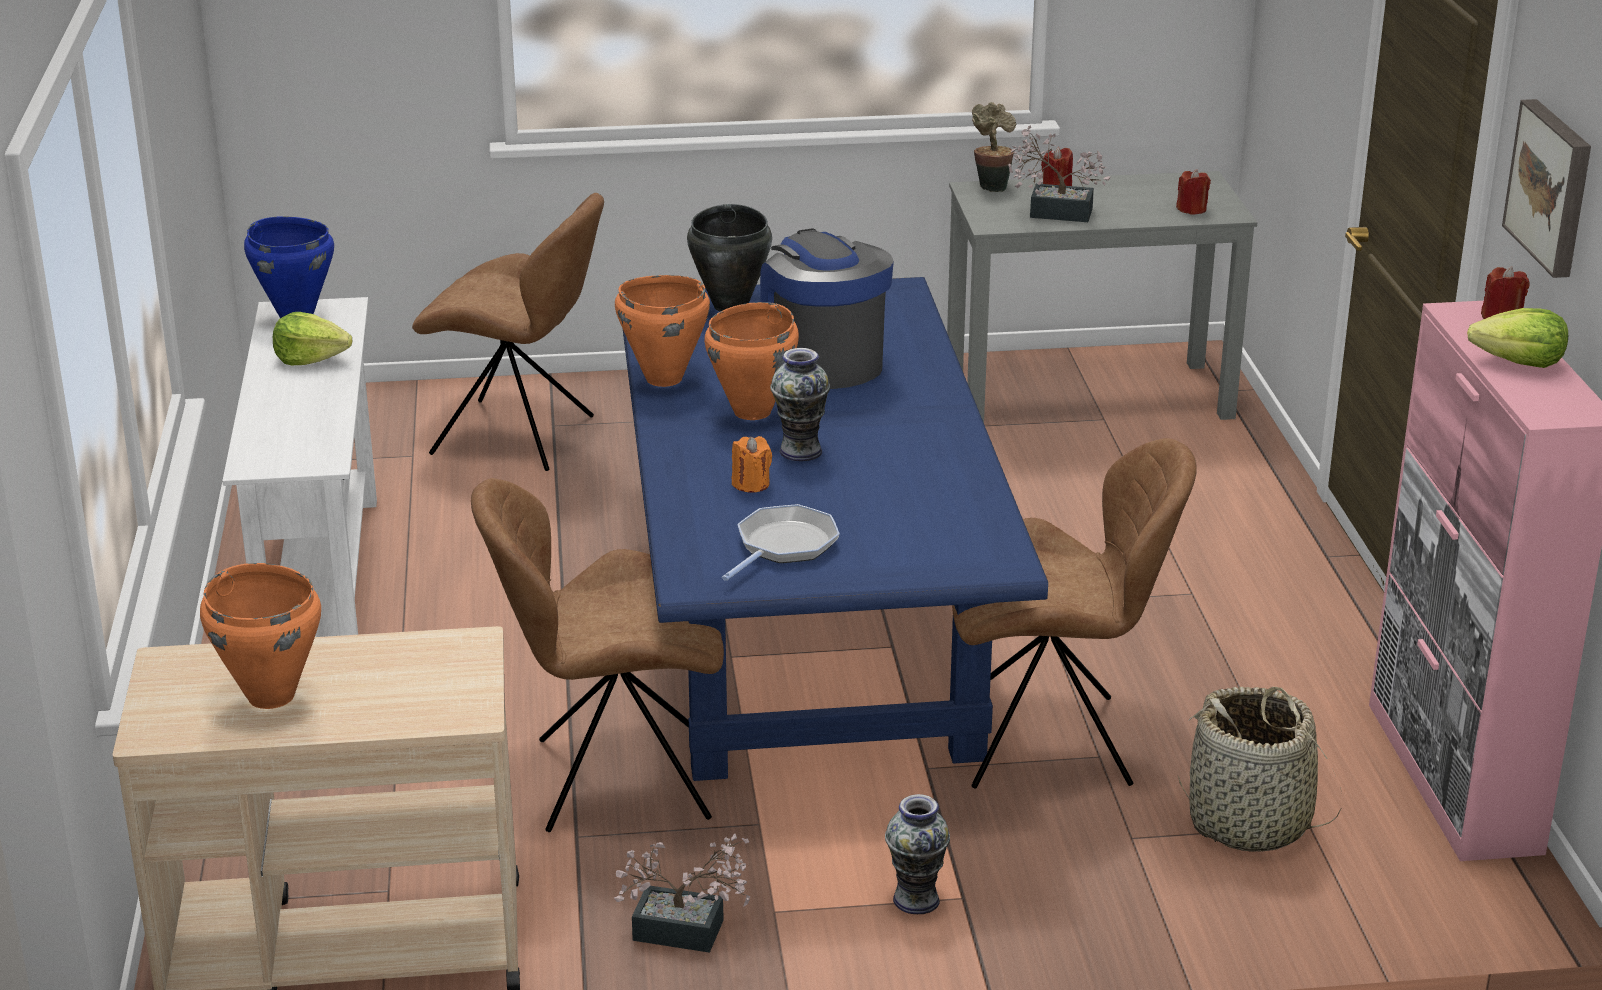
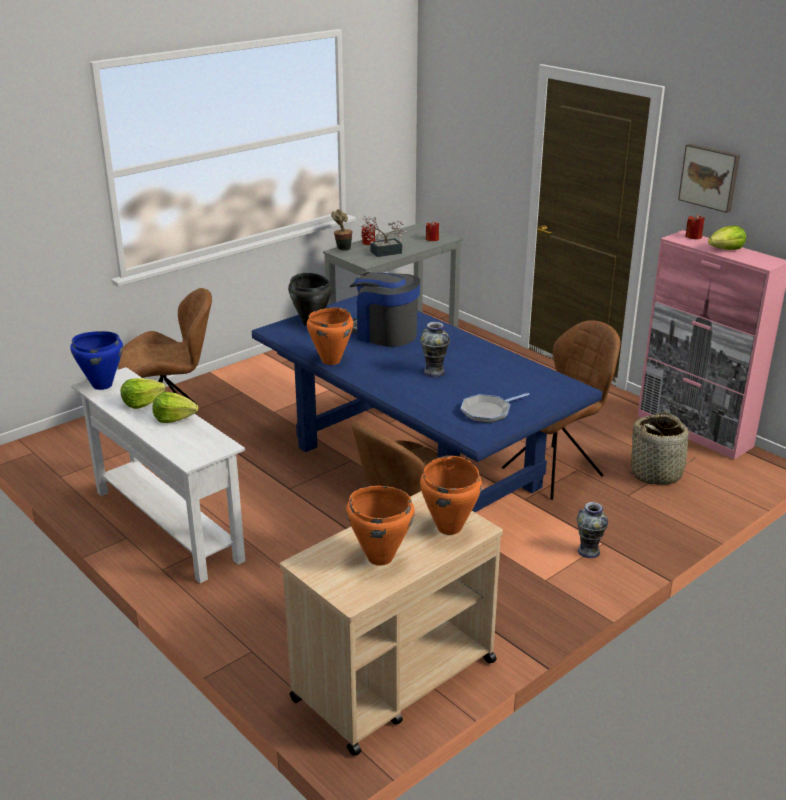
camera: 35 degrees left, 0 degrees up
potted plant [614,834,750,953] -> none
orange cooking pot [704,302,799,420] -> orange cooking pot moved to [420,456,482,535]
frying pan [722,504,840,581] -> frying pan turned 120 degrees counterclockwise [461,393,530,423]
orange candle [732,436,772,493] -> none
none -> lettuce [152,392,198,423]

